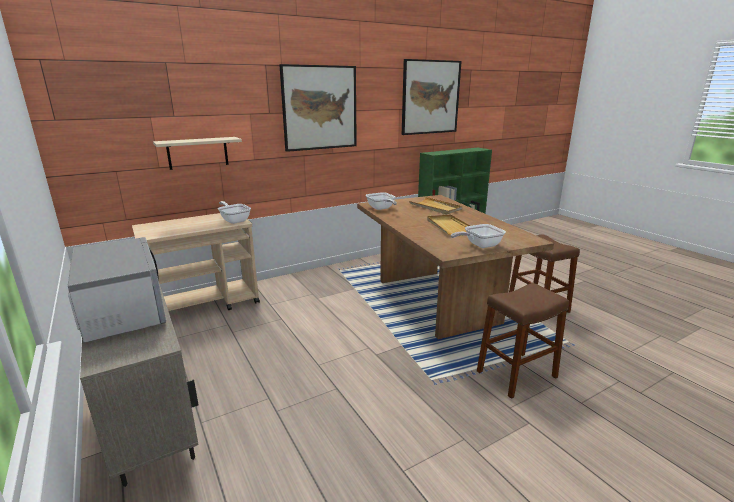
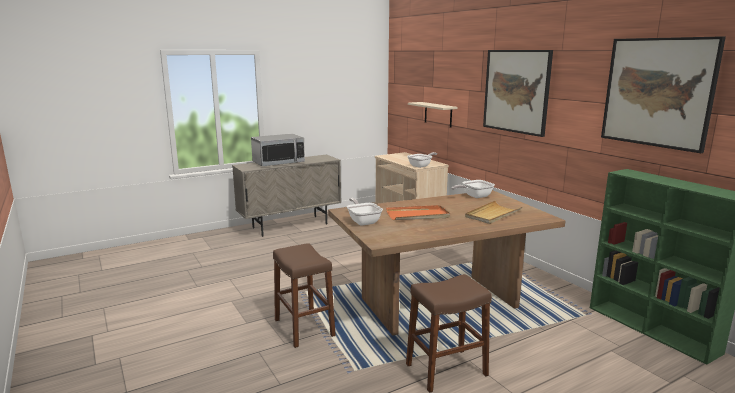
camera: 90 degrees right, 5 degrees down
beige tray [427,214,470,236] -> orange tray [386,205,450,220]

